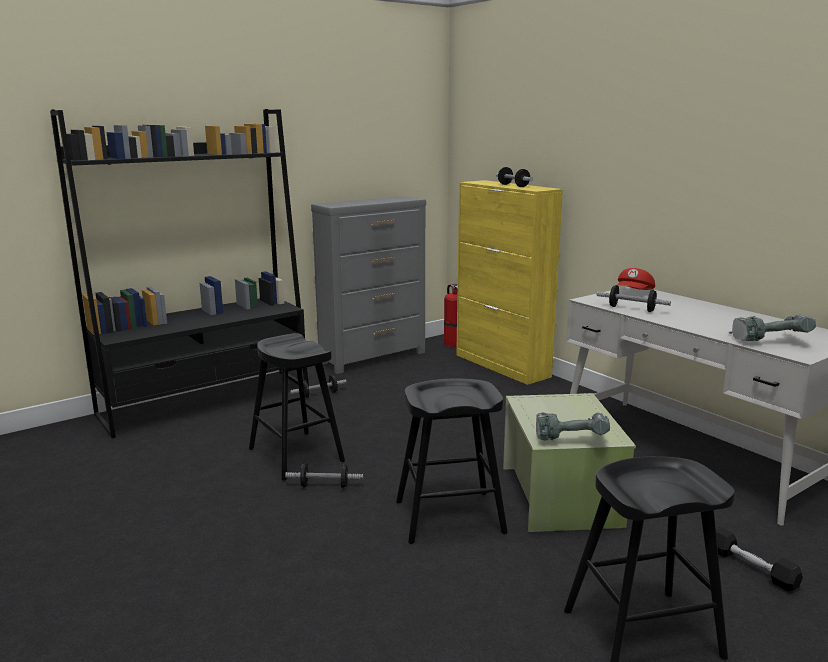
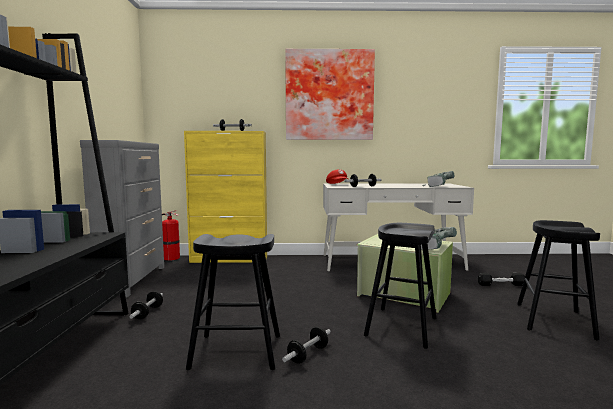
camera: 55 degrees left, 10 degrees down
none -> picture [285,49,375,140]

